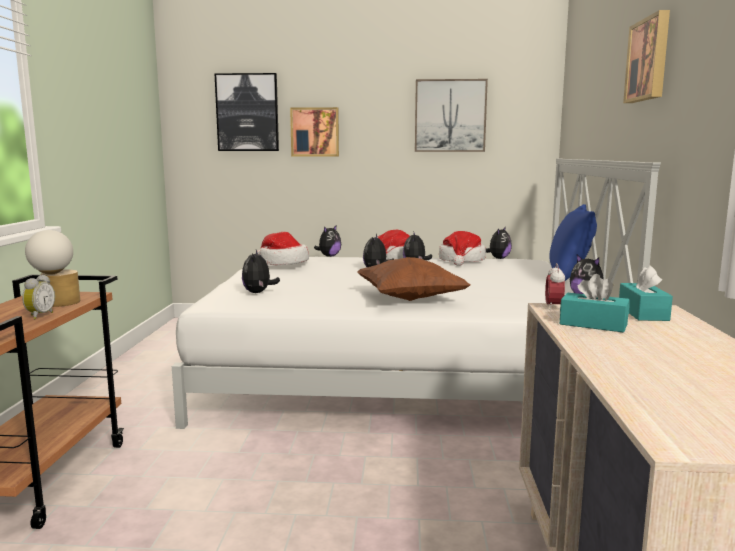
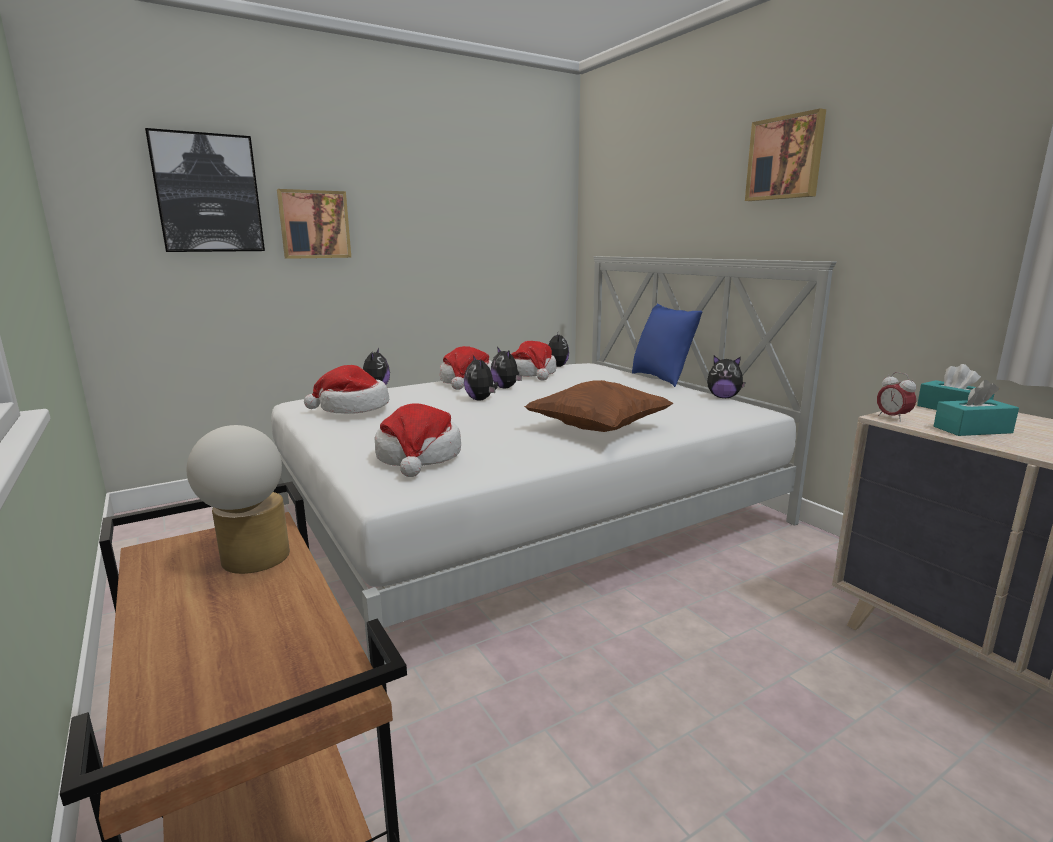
camera: 35 degrees left, 5 degrees up
alarm clock [22,275,55,319] -> none
plush toy [242,250,280,293] -> hat [375,403,461,477]
picture [415,79,488,152] -> none

